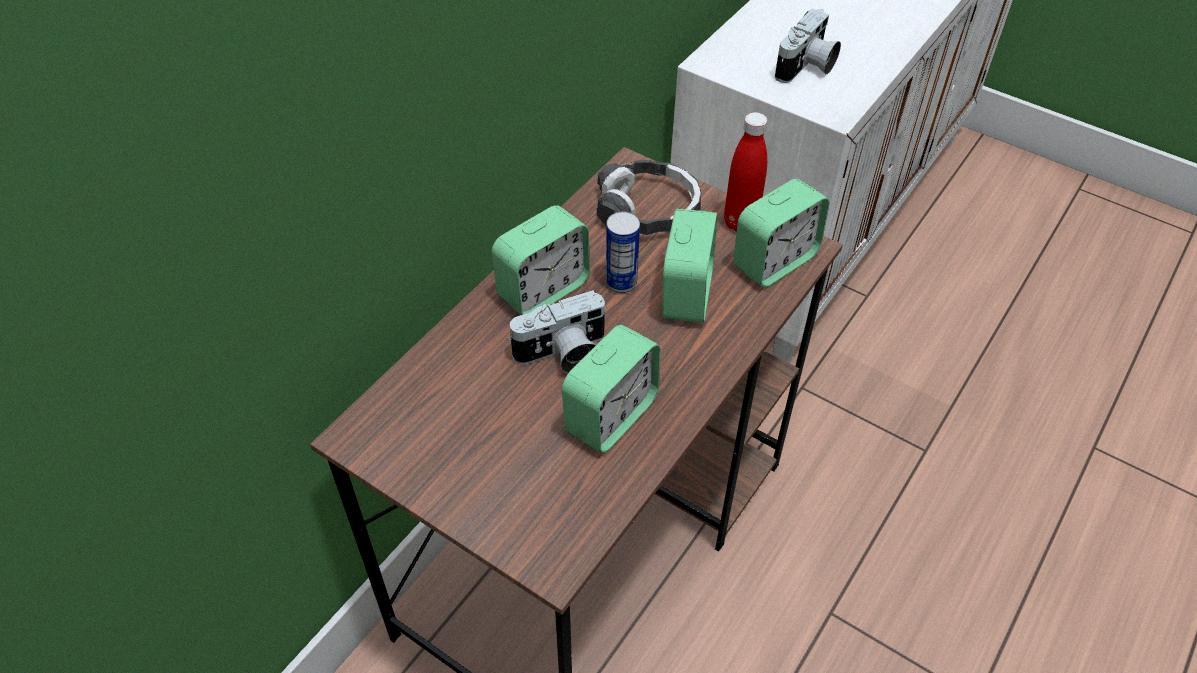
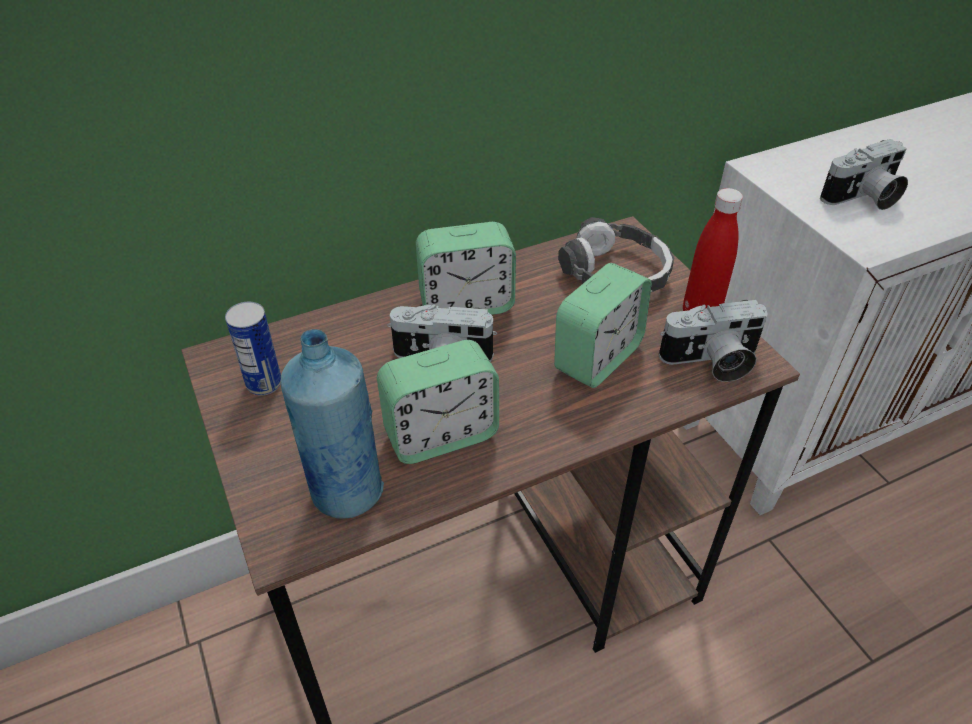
camera: 30 degrees right, 5 degrees down
can [606,212,640,293] -> can moved to [225,302,281,396]
alarm clock [733,178,830,287] -> camera [658,300,767,382]
none -> blue bottle [280,329,384,519]

